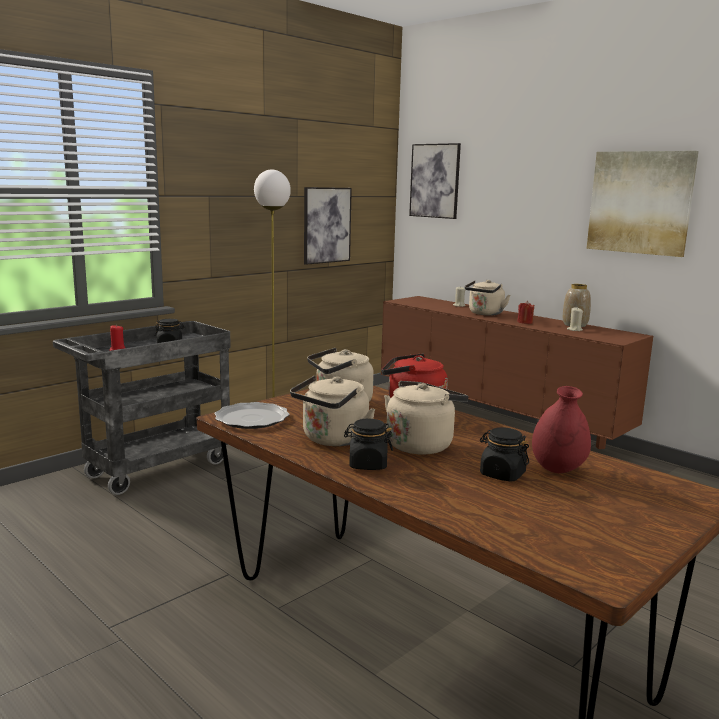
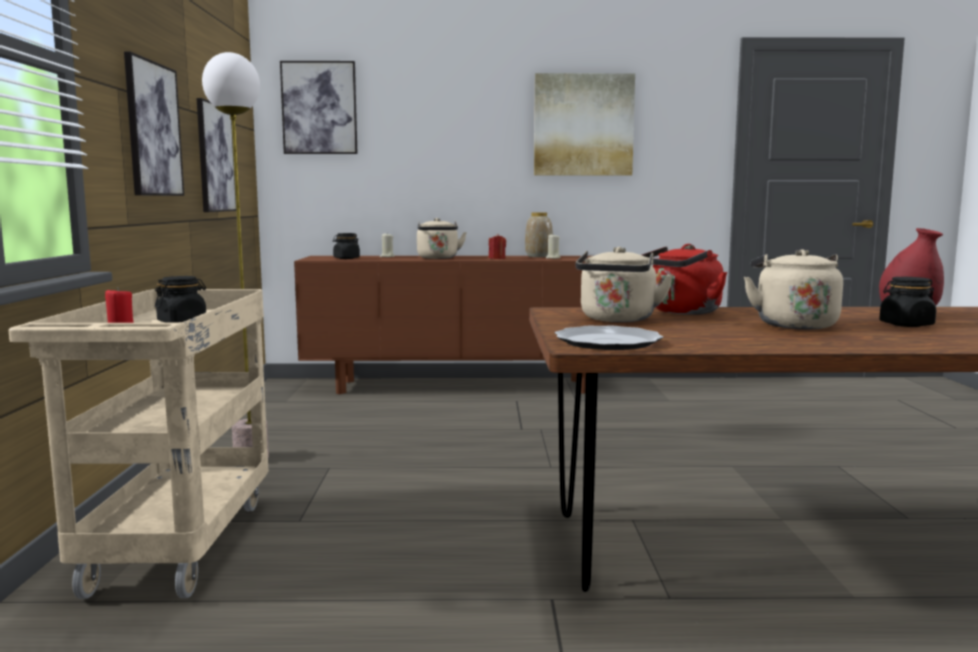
camera: 45 degrees left, 5 degrees down
black cart [53,321,231,495] -> beige cart [9,289,269,599]
beige kettle [290,376,376,446] -> none
black jar [344,419,393,470] -> black jar moved to [333,233,360,259]
none -> picture [124,51,184,196]

